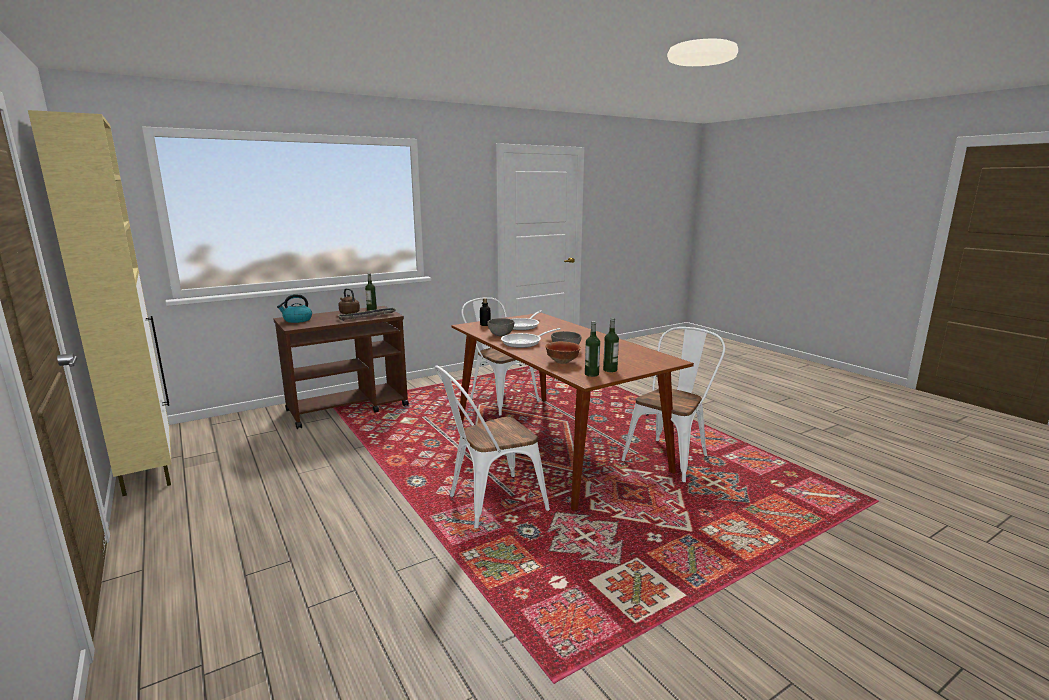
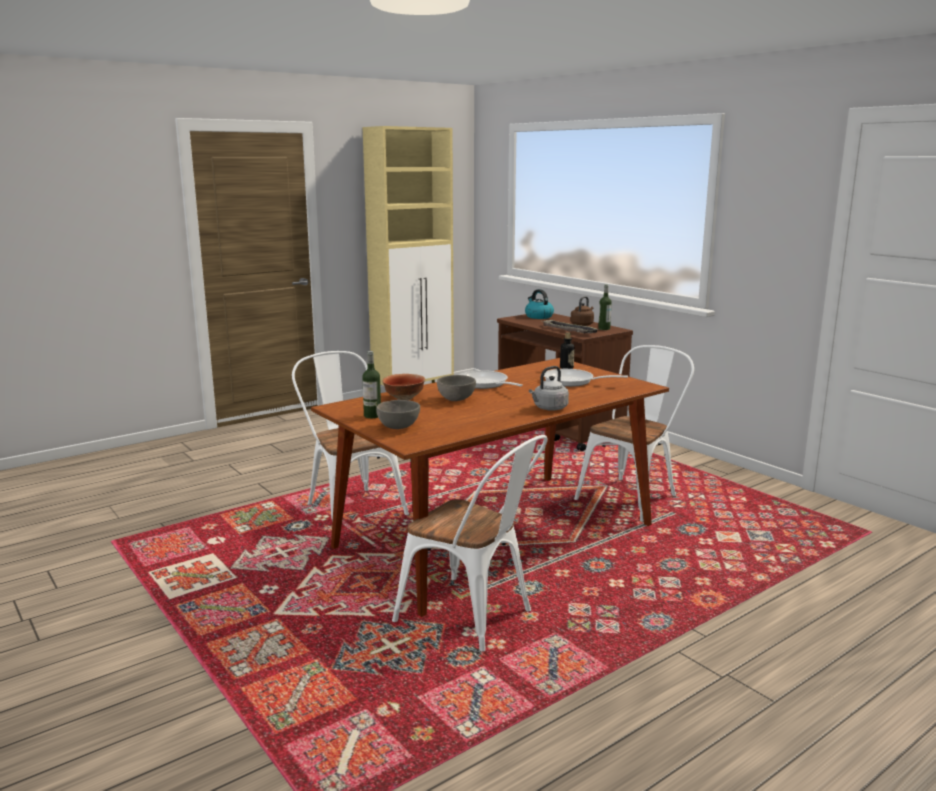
camera: 85 degrees right, 0 degrees up
grey bowl [487,318,514,336] -> grey bowl moved to [376,400,420,429]
bottle [585,321,600,377] -> none
none -> grey kettle [529,366,569,411]

